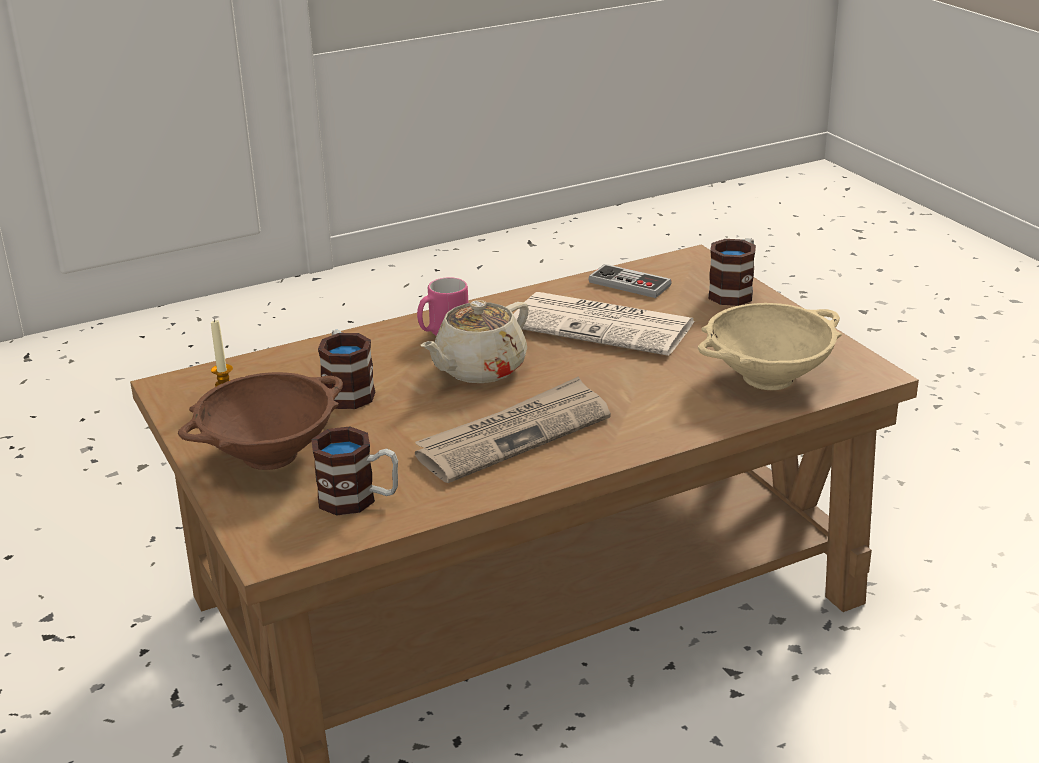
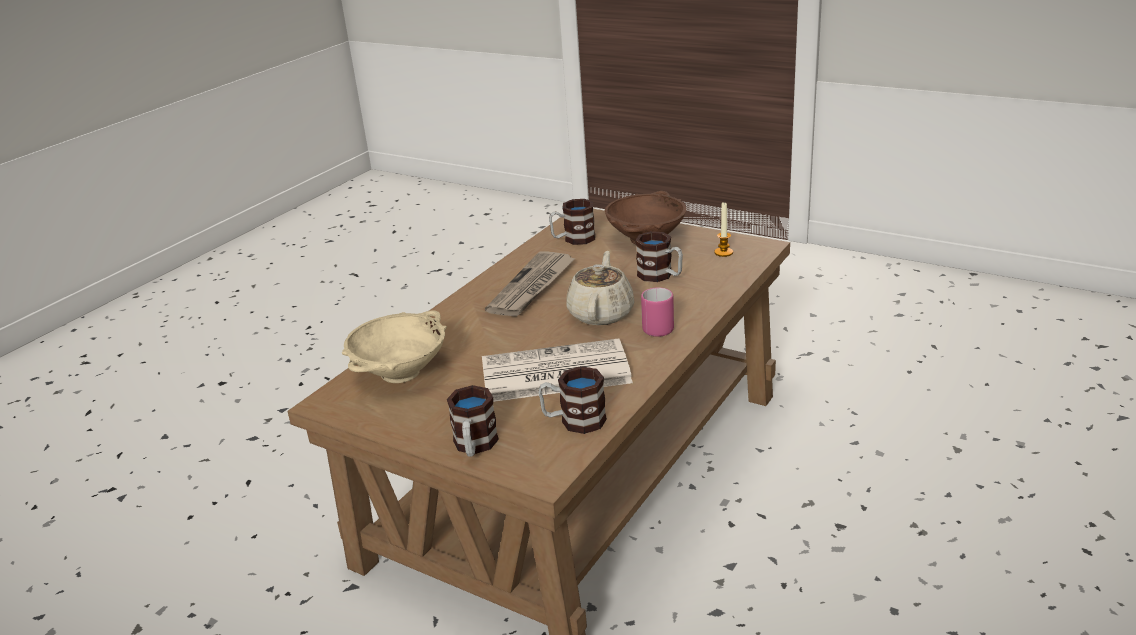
camera: 150 degrees right, 0 degrees up
game controller [588,264,672,298] -> mug [538,366,607,434]

